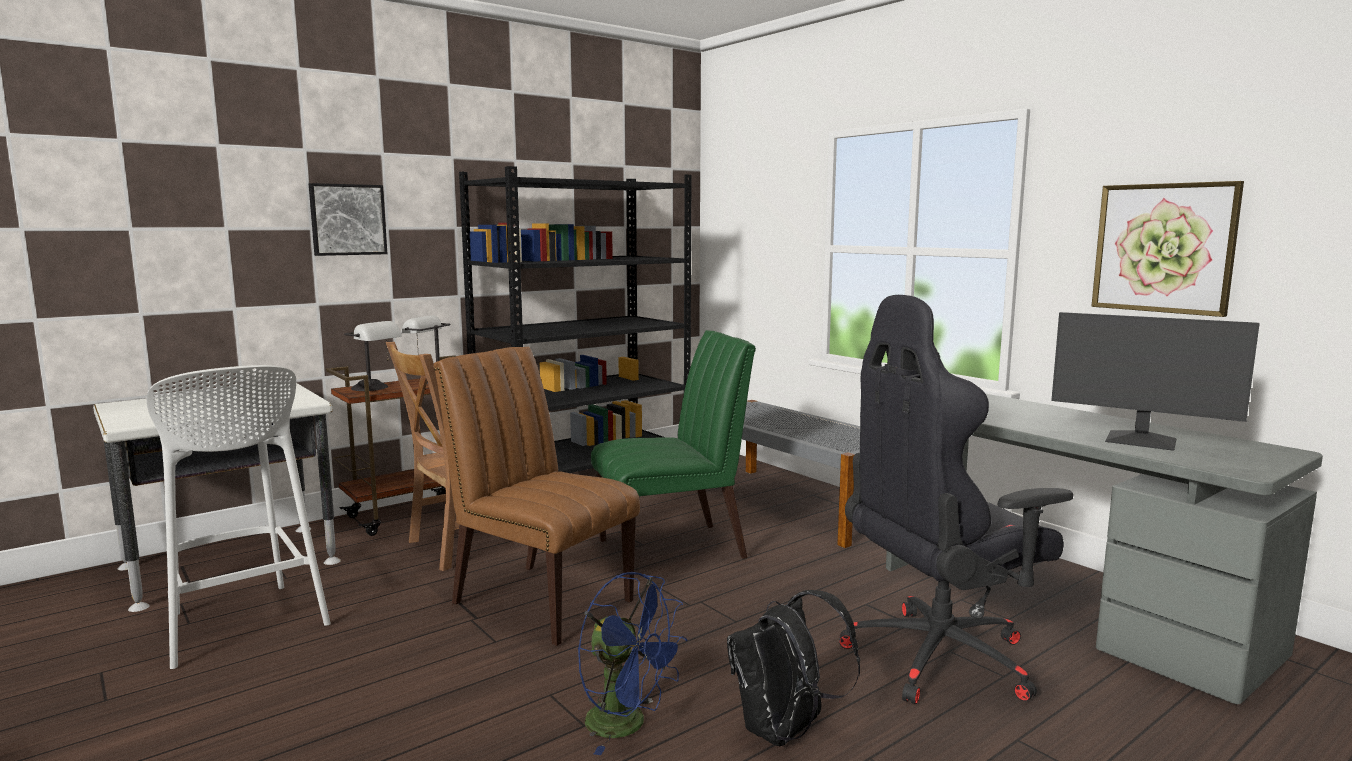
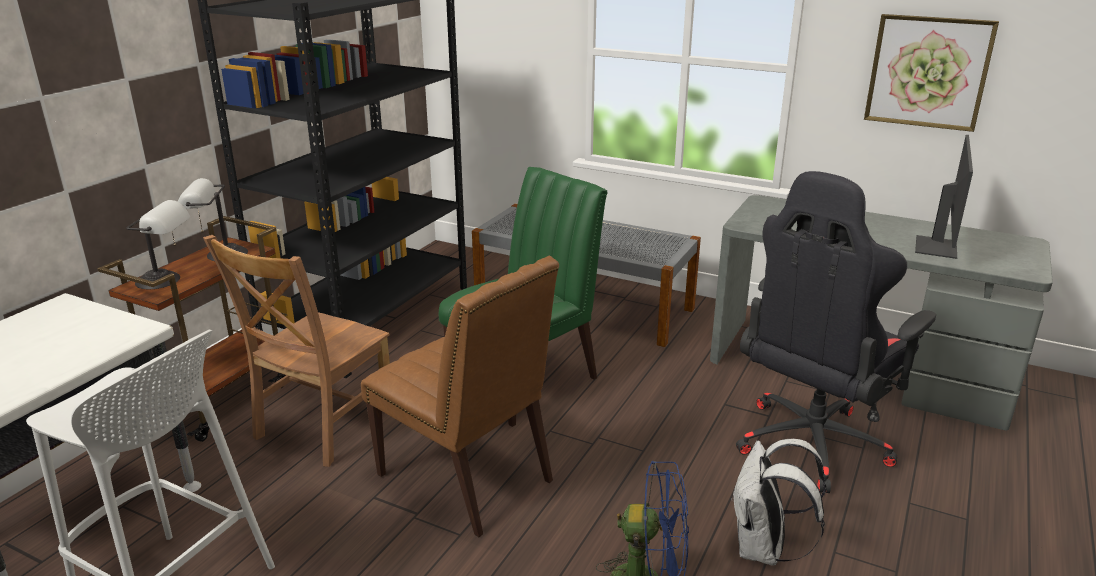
camera: 25 degrees left, 15 degrees up
picture [309,183,387,256] -> none
brown chair [433,347,640,646] -> brown chair turned 150 degrees counterclockwise [361,255,559,537]
black backpack [727,590,860,746] -> white backpack [731,439,826,565]
monitor [1051,312,1260,451] -> monitor turned 75 degrees counterclockwise [915,135,973,259]

